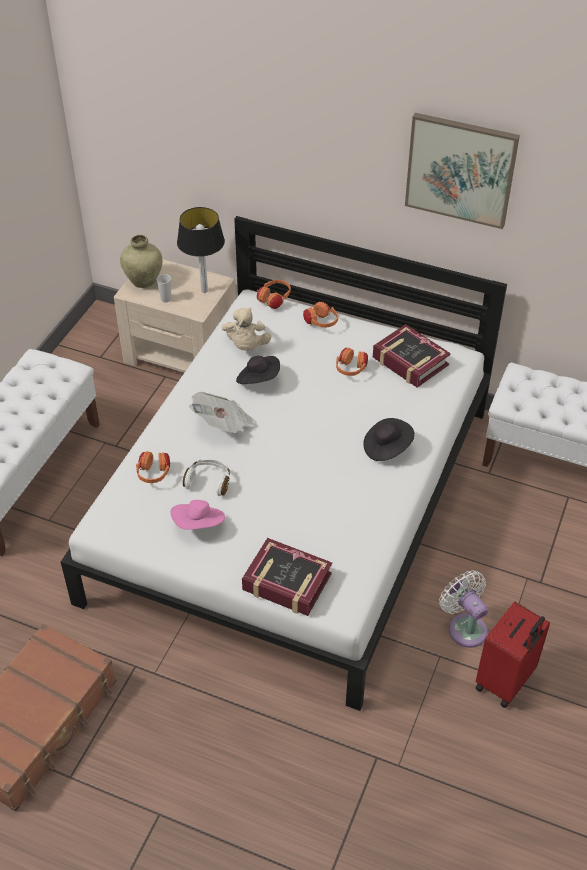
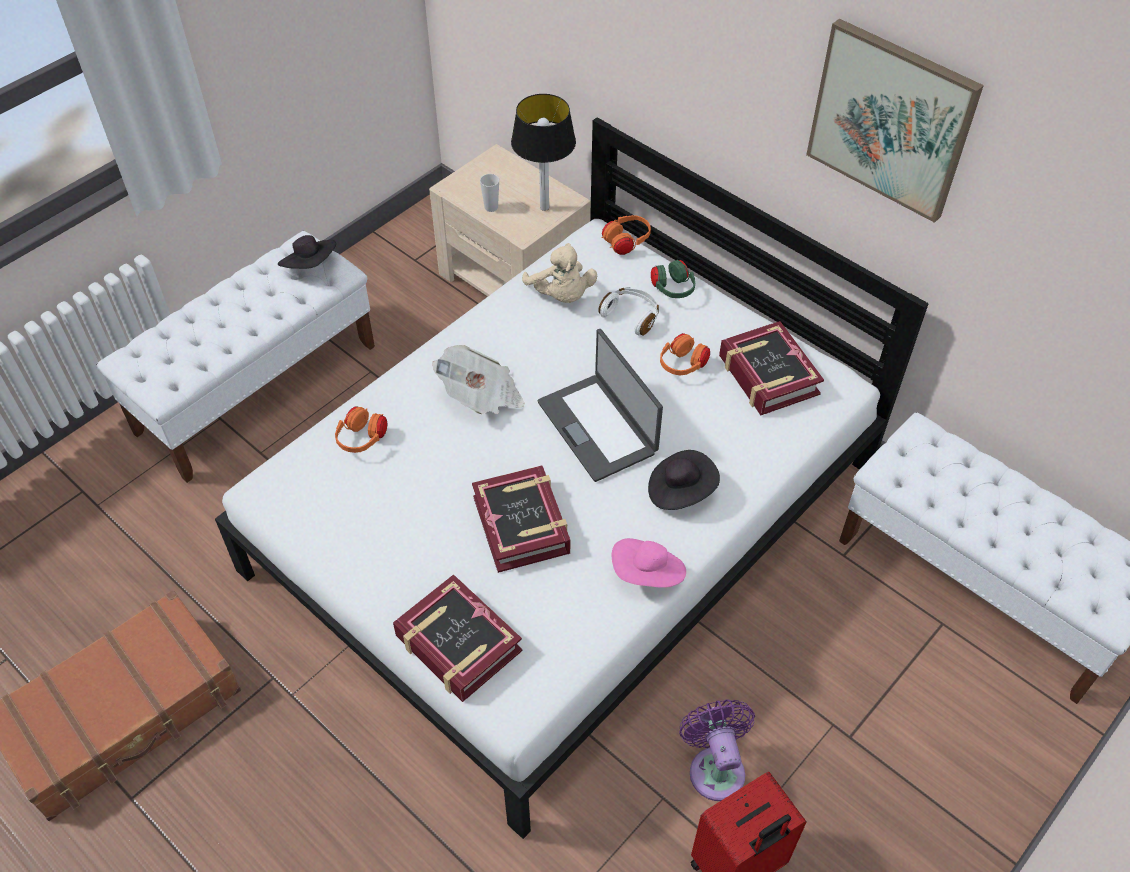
camera: 20 degrees right, 5 degrees up
beige vase [120,235,162,288] -> none
pink hat [170,500,225,530] -> pink hat moved to [612,538,686,588]
white headphones [183,459,230,496] -> white headphones moved to [598,287,659,335]
beige plush toy [222,308,271,351] -> beige plush toy turned 45 degrees counterclockwise [522,243,597,303]
black hat [236,356,280,384] -> black hat moved to [278,235,336,269]
orange headphones [303,301,338,328] -> green headphones [651,260,695,298]
white fan [439,571,488,648] -> purple fan [679,699,755,801]
none -> book [472,465,570,573]
none -> laptop [538,329,663,482]

